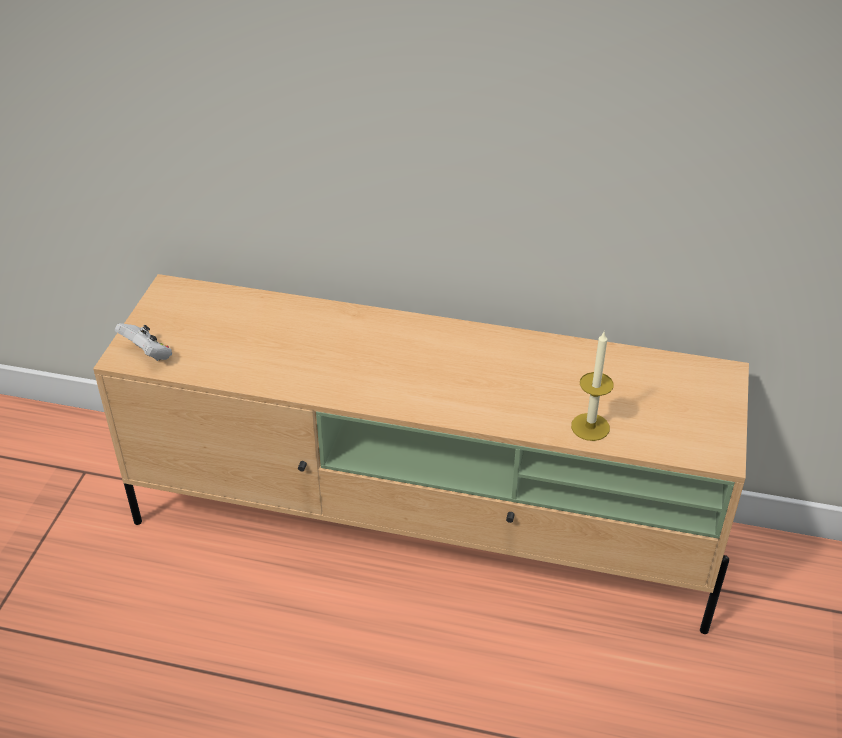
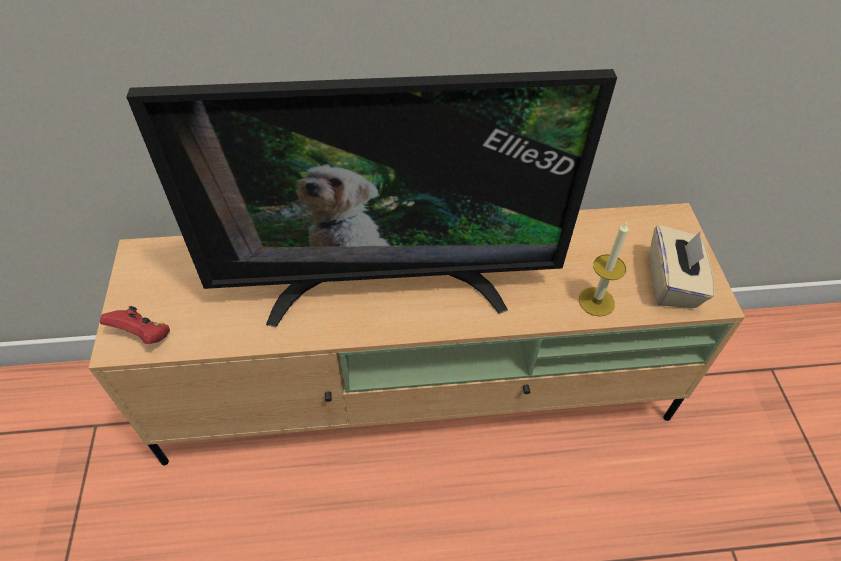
camera: 20 degrees left, 10 degrees up
white game controller [115,323,172,361] -> red game controller [100,306,170,344]
none -> television [126,69,617,327]
none -> beige tissue box [649,225,715,308]

